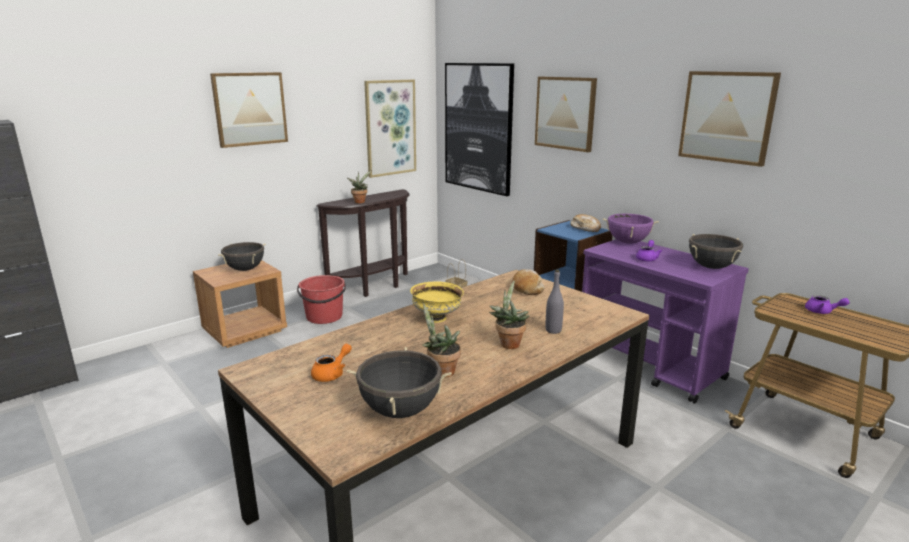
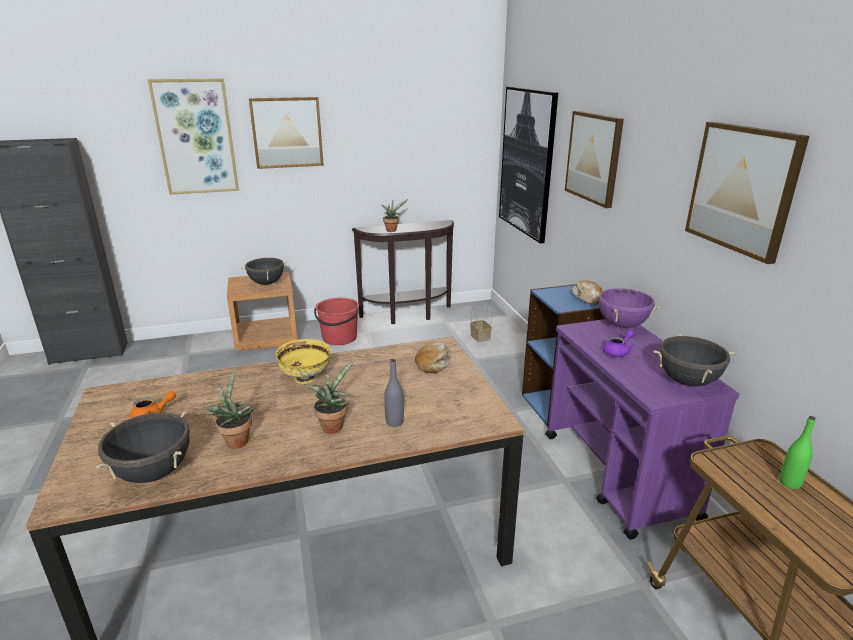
camera: 25 degrees right, 5 degrees up
picture [364,80,416,178] -> picture moved to [148,78,239,195]
purple teapot [805,295,850,314] -> green bottle [779,416,816,489]

